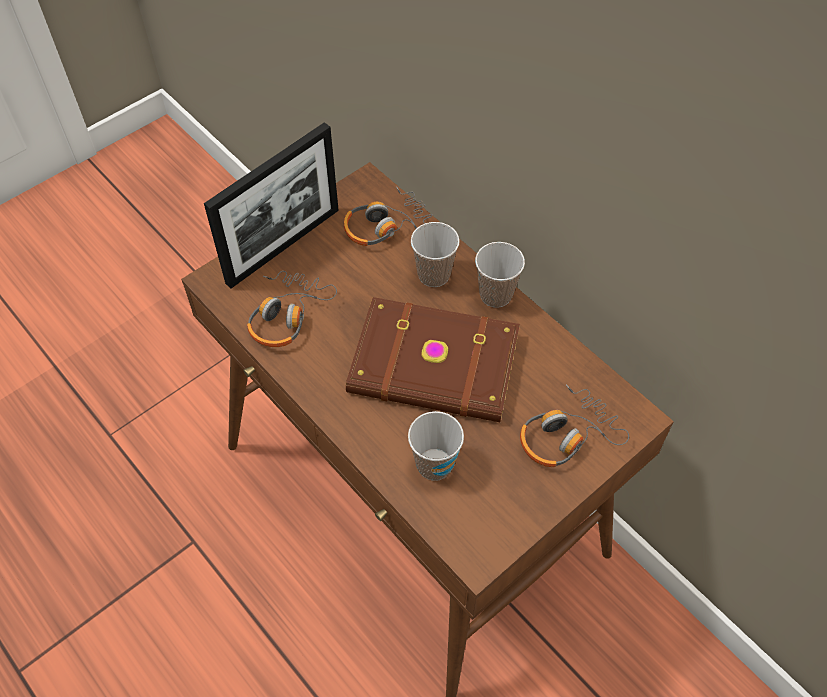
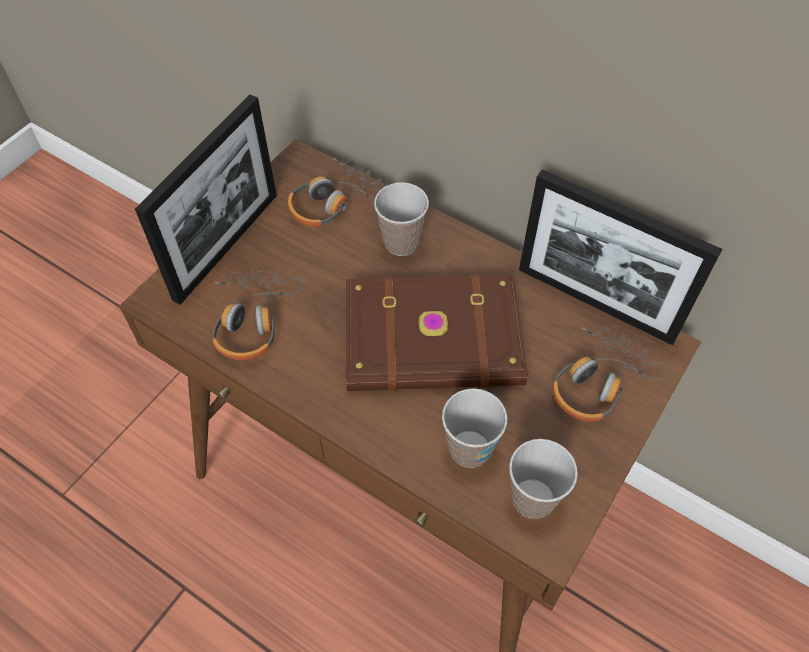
camera: 15 degrees left, 0 degrees up
cup [475,242,525,308] -> cup moved to [509,439,578,519]
none -> picture frame [519,169,722,345]

